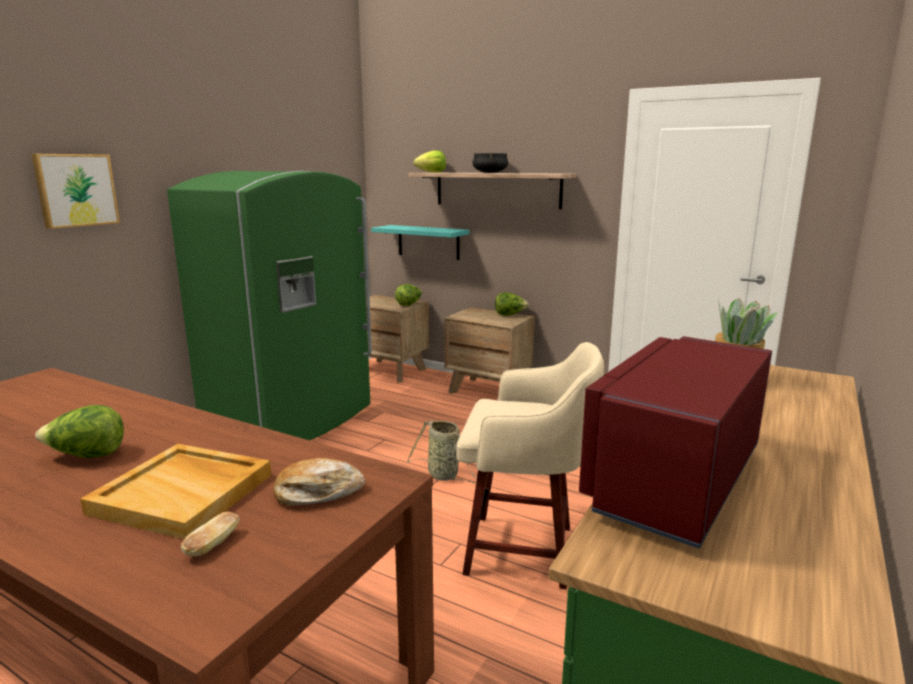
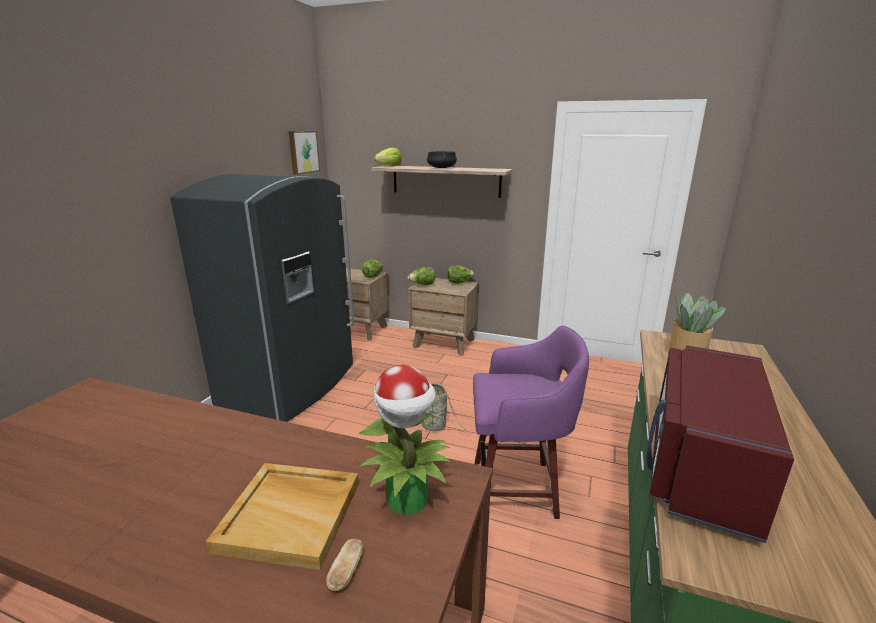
camera: 10 degrees left, 5 degrees up
picture [32,154,120,229] -> picture moved to [289,131,320,175]
lettuce [35,405,124,458] -> lettuce moved to [408,267,435,285]
green fridge [167,171,372,440] -> grey fridge [170,174,354,422]
bread [273,458,365,506] -> potted plant [358,365,450,515]
turquoise shelf [371,225,470,260] -> none
beige stool [456,342,604,589] -> purple stool [473,326,589,519]

